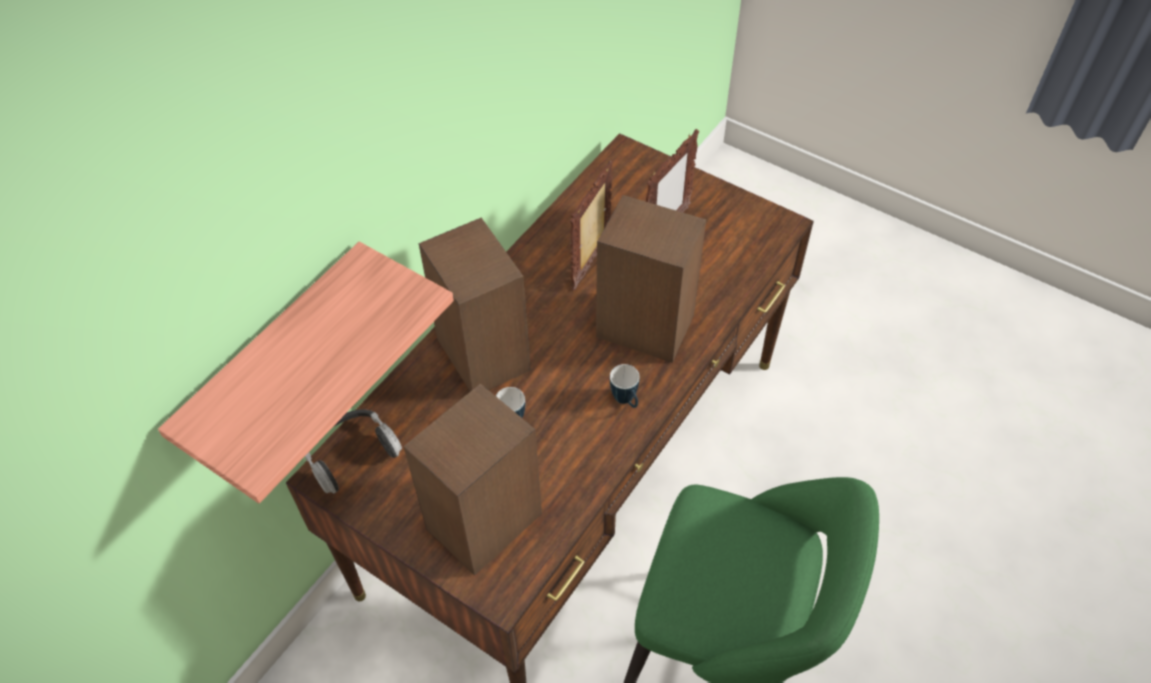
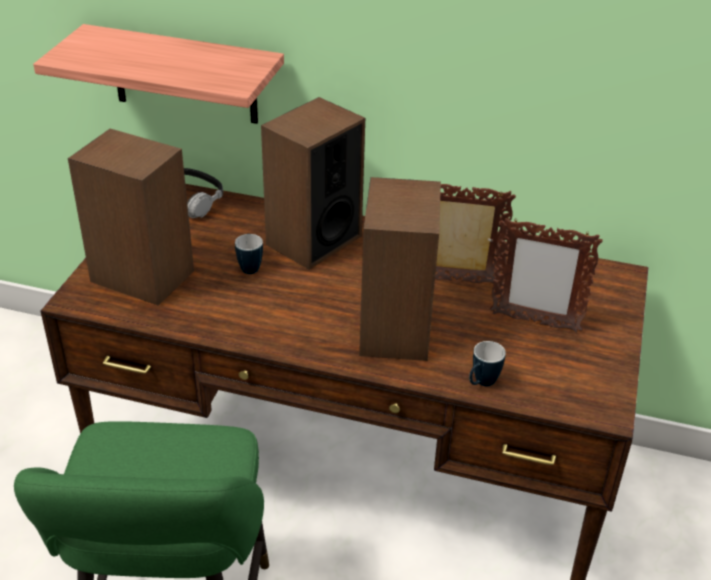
camera: 70 degrees right, 15 degrees down
mug [610,364,640,408] -> mug moved to [469,341,506,386]

